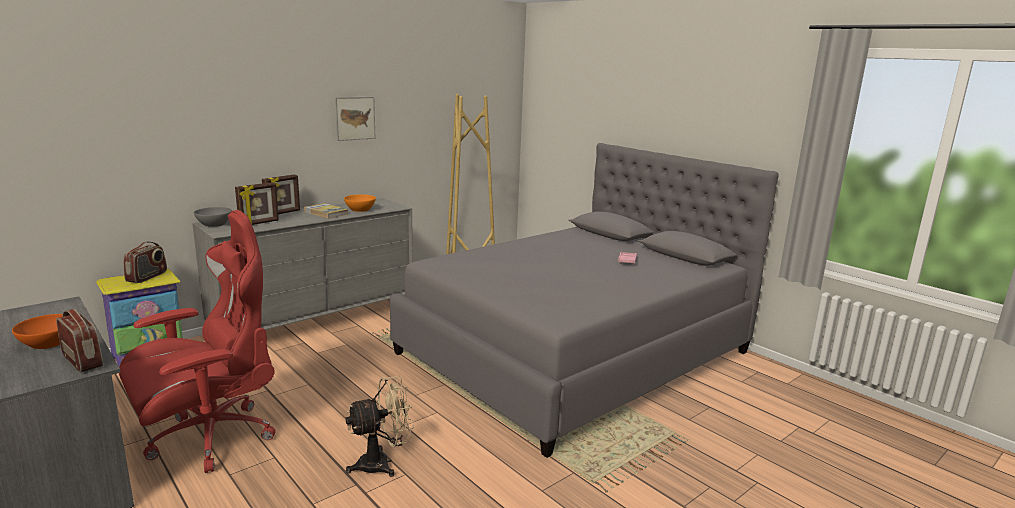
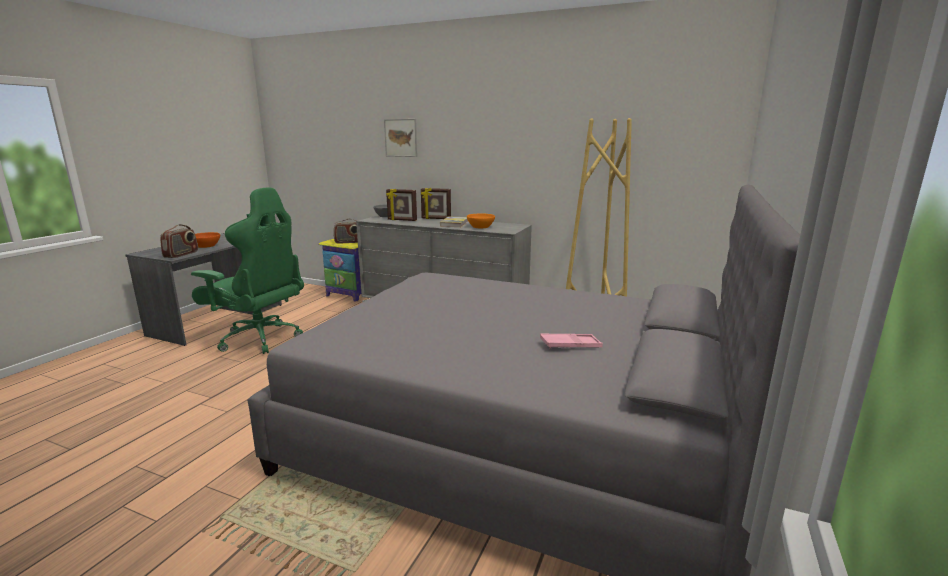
camera: 65 degrees right, 0 degrees up
red office chair [119,210,276,473] -> green office chair [191,187,304,354]
picture [335,97,376,141] -> picture moved to [384,119,418,157]
beige fan [346,376,414,477] -> none

